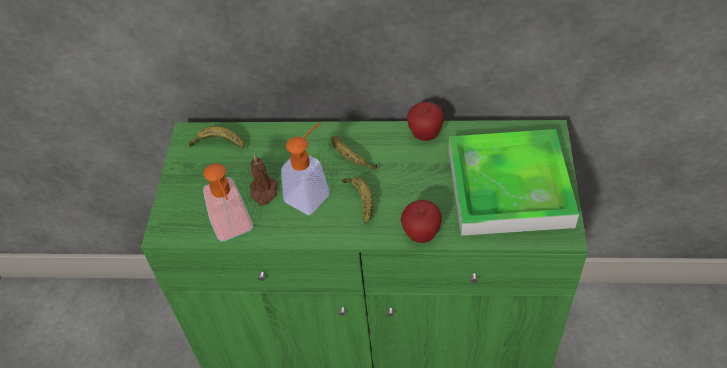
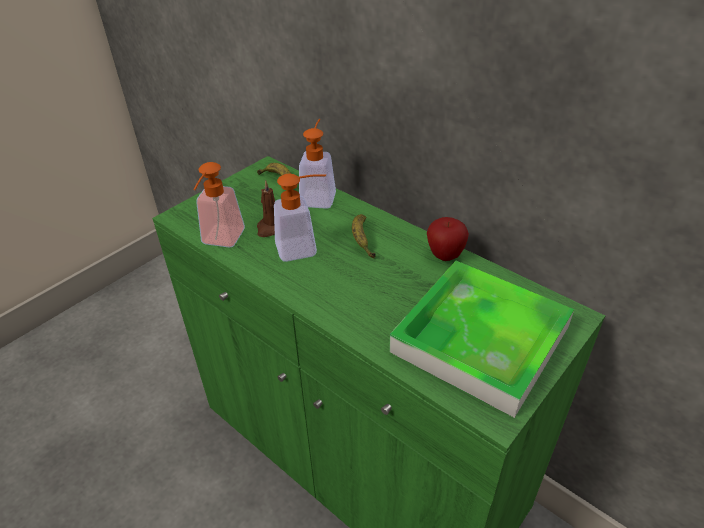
camera: 35 degrees right, 10 degrees down
banana [342,177,373,224] -> none
apple [401,200,442,243] -> none
none -> soap dispenser [299,119,336,209]

